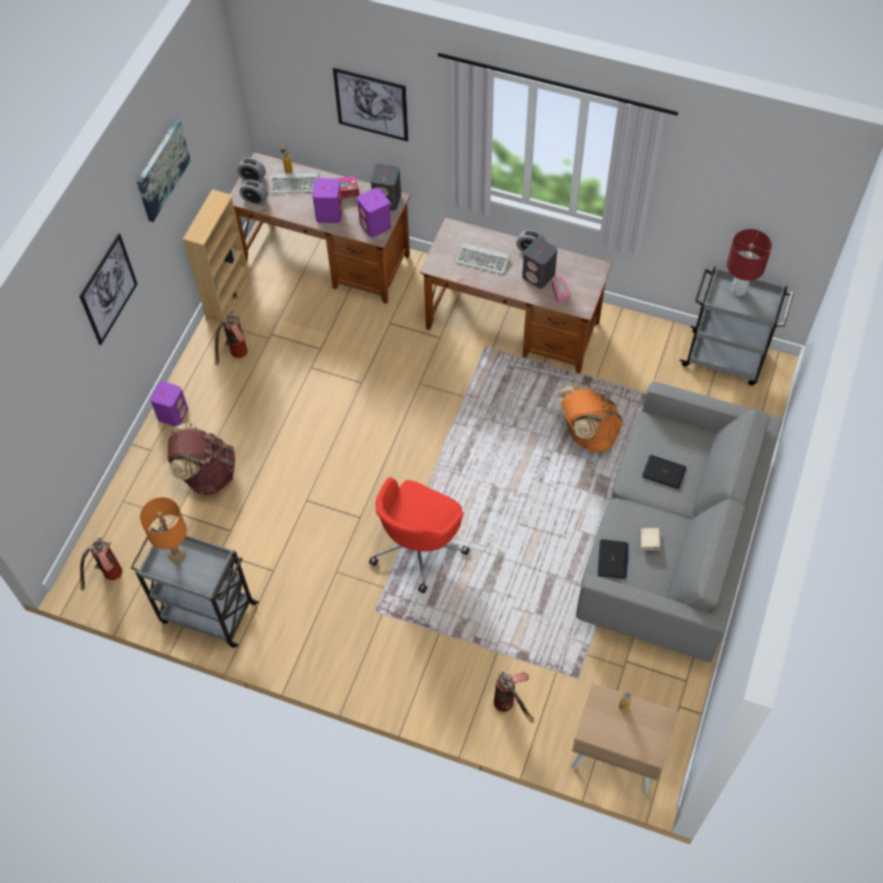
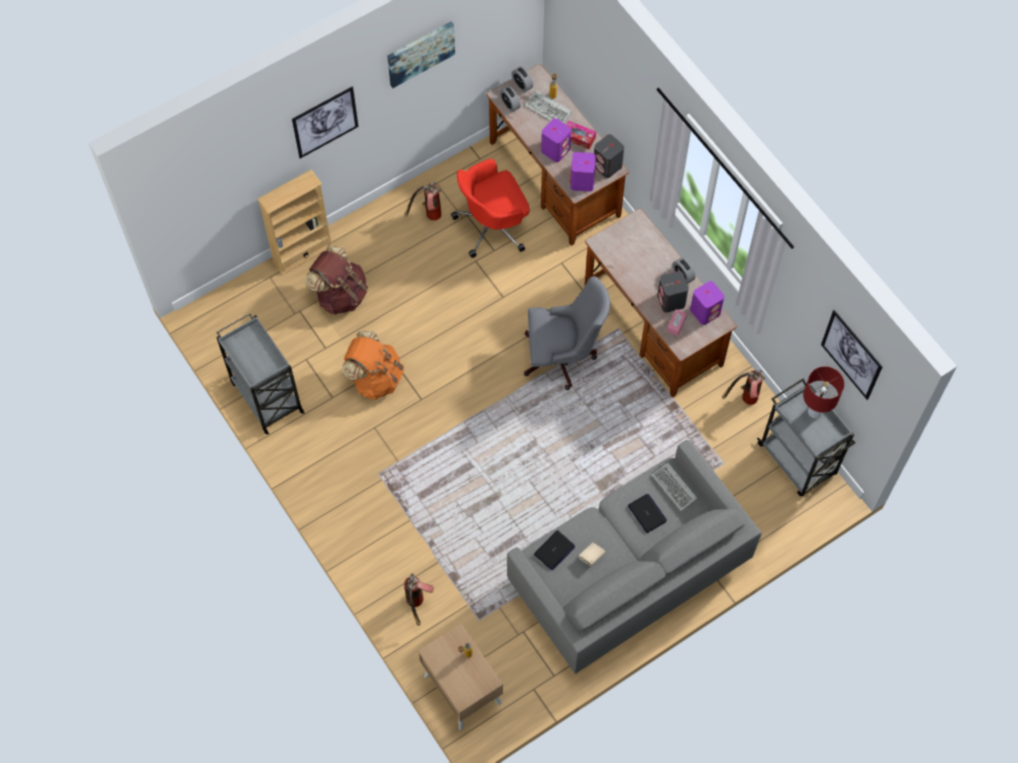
camera: 35 degrees right, 5 degrees up
fire extinguisher [80,538,122,591] -> fire extinguisher moved to [722,370,765,405]
orange table lamp [140,497,187,563] -> none
purple speaker [150,381,188,427] -> purple speaker moved to [690,281,724,325]
beige bookcase [183,189,251,325] -> beige bookcase moved to [257,169,333,275]
picture [333,67,408,142] -> picture moved to [821,310,882,400]
red office chair [369,477,470,593] -> red office chair moved to [451,159,530,258]
keyboard [455,243,510,275] -> keyboard moved to [651,462,697,511]
orange backpack [559,384,623,453] -> orange backpack moved to [342,331,404,400]
none -> grey office chair [524,276,610,390]

